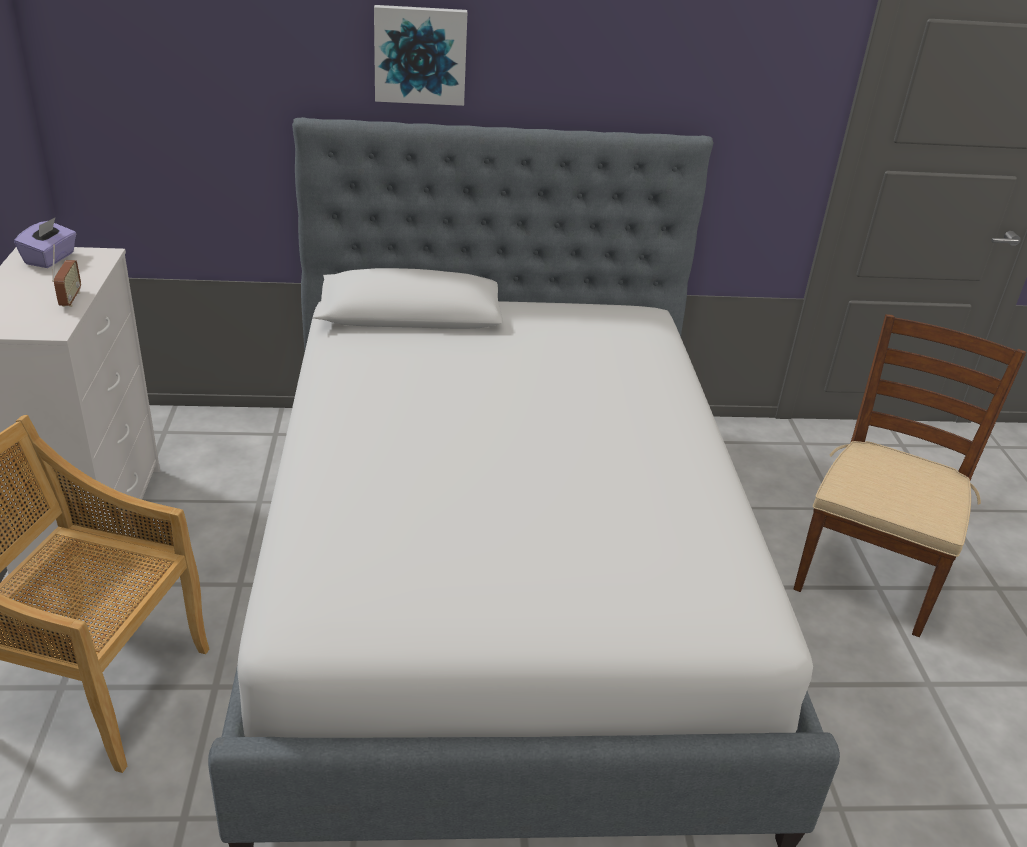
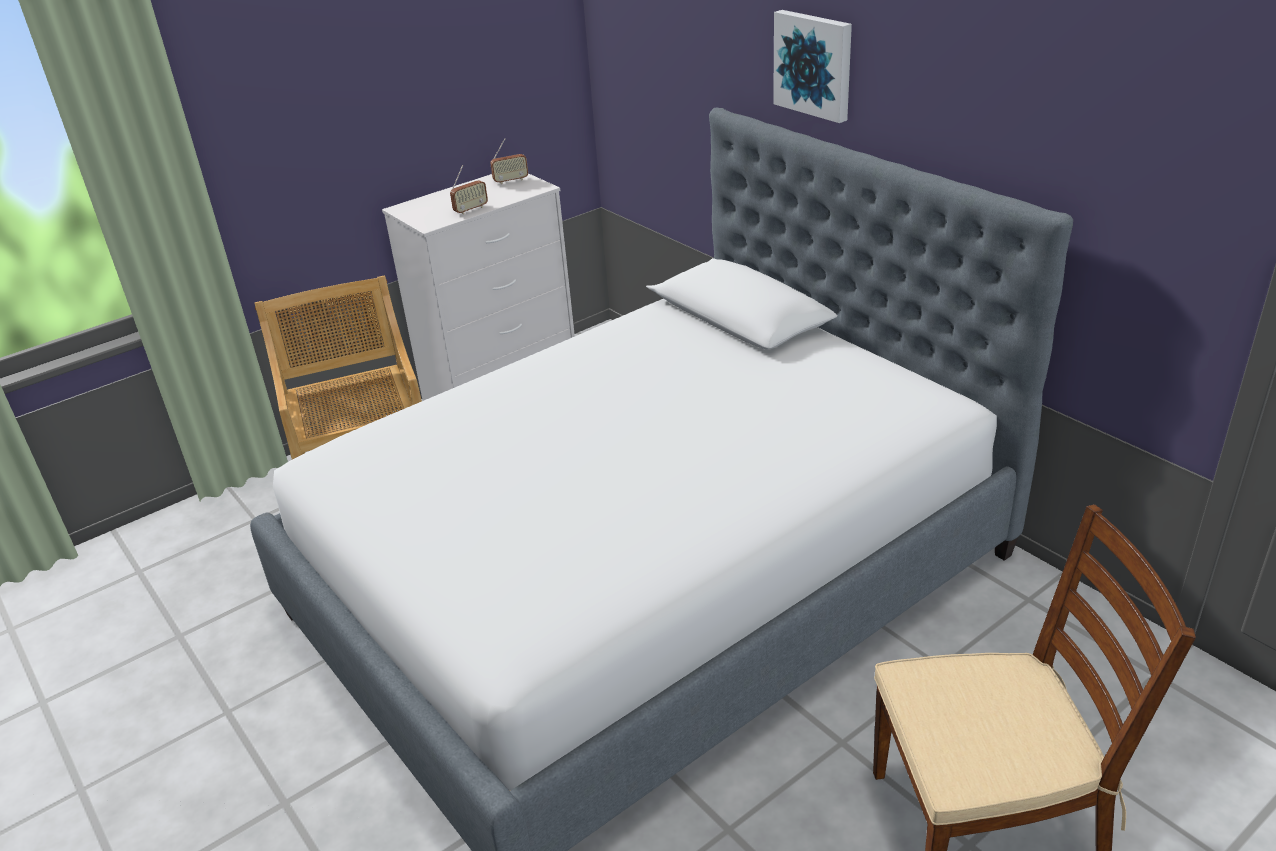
camera: 60 degrees right, 0 degrees up
purple tissue box [14,218,76,268] -> radio [490,138,528,184]

